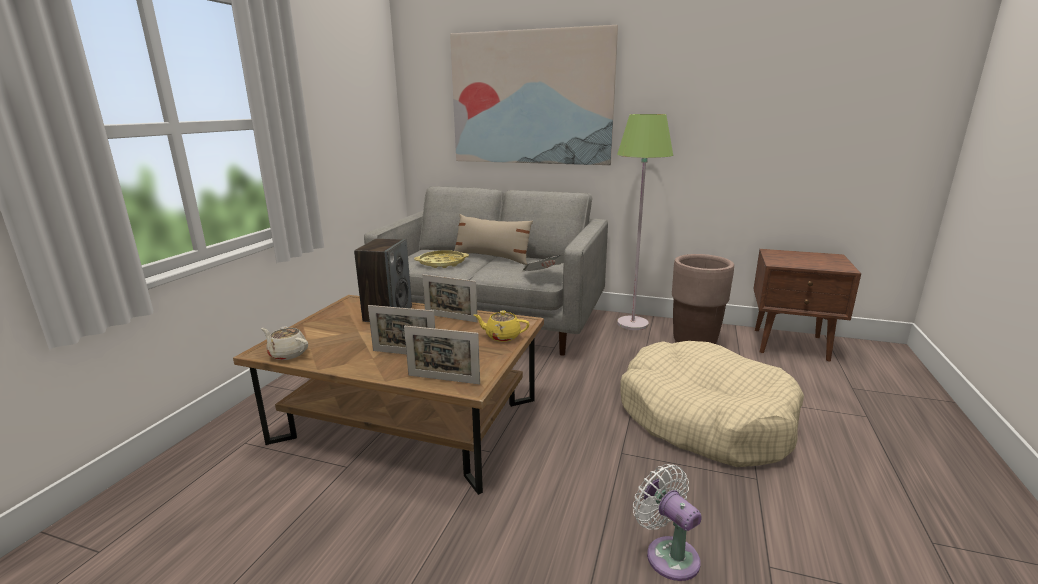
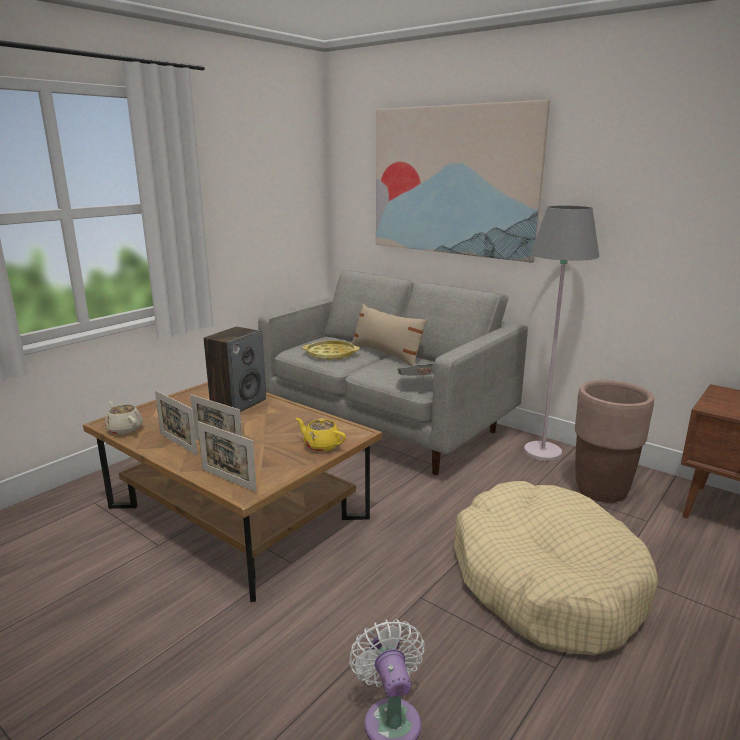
camera: 20 degrees right, 0 degrees up
picture frame [422,274,478,322] -> picture frame moved to [155,390,198,455]
green floor lamp [617,114,673,330] -> grey floor lamp [524,206,599,461]

